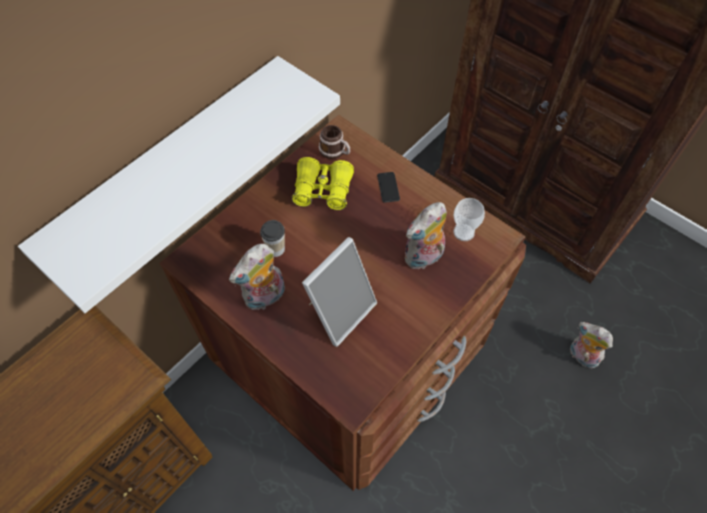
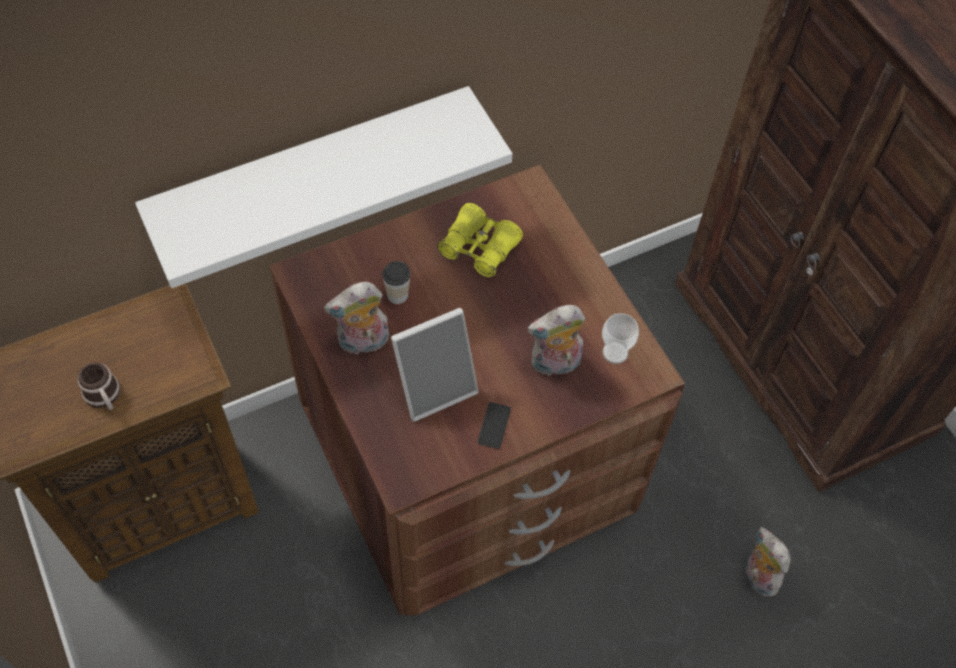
camera: 20 degrees right, 0 degrees up
mug [319,125,350,159] -> mug moved to [77,363,120,410]
phone [377,172,400,203] -> phone moved to [478,402,511,449]

